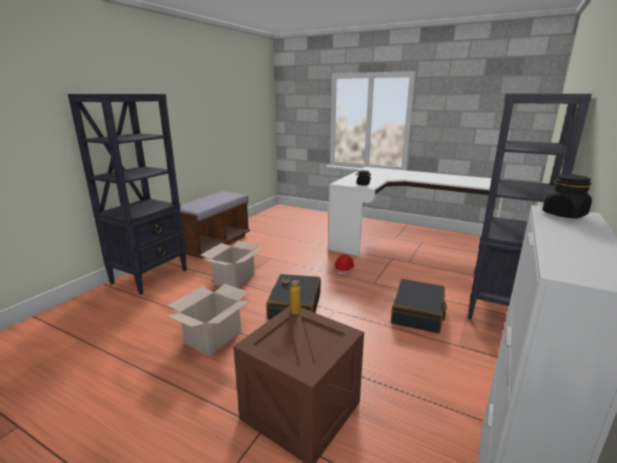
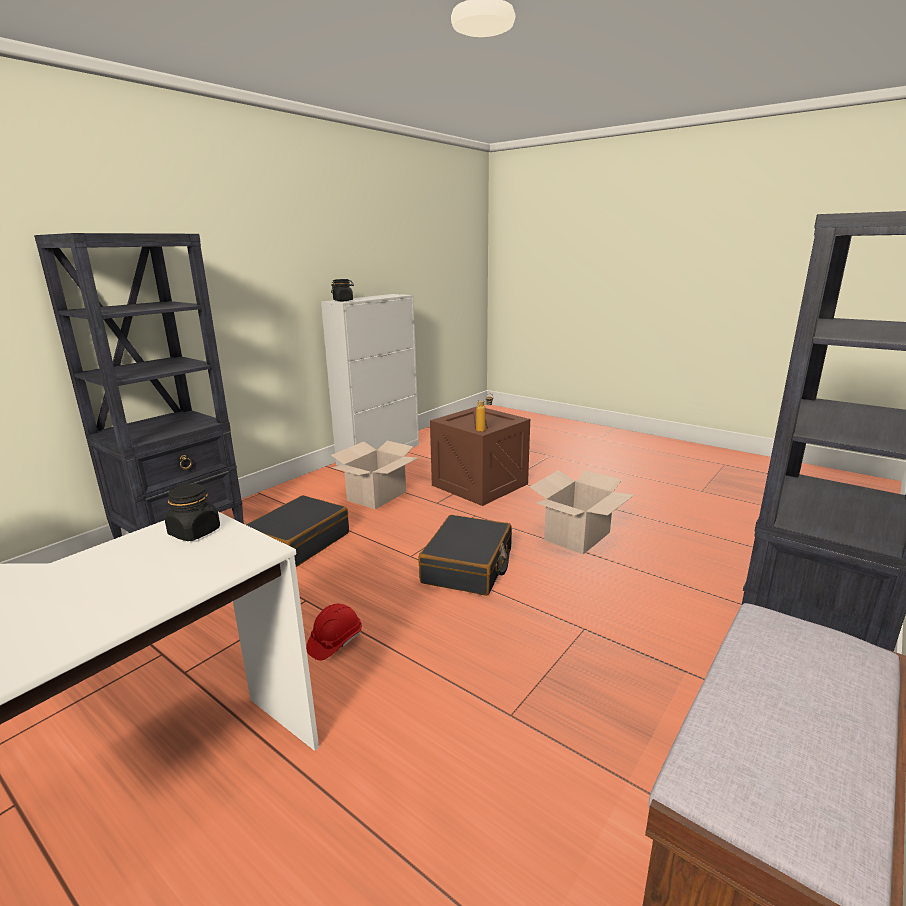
camera: 170 degrees left, 0 degrees up
cardboard box [200,241,262,288] -> cardboard box moved to [331,441,418,509]

